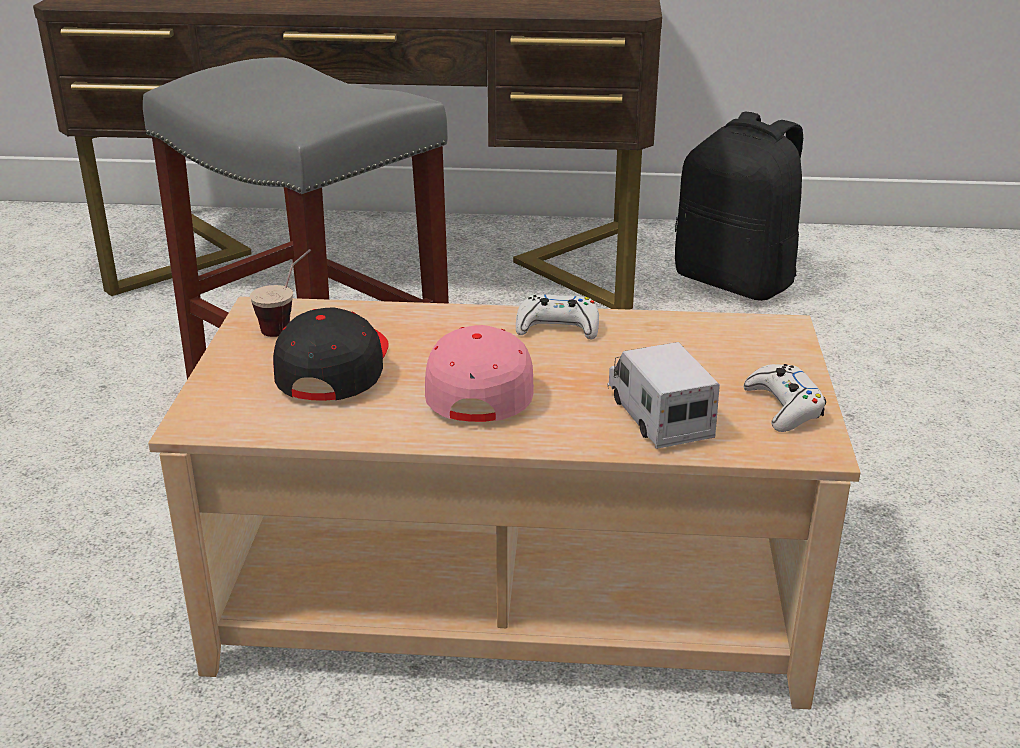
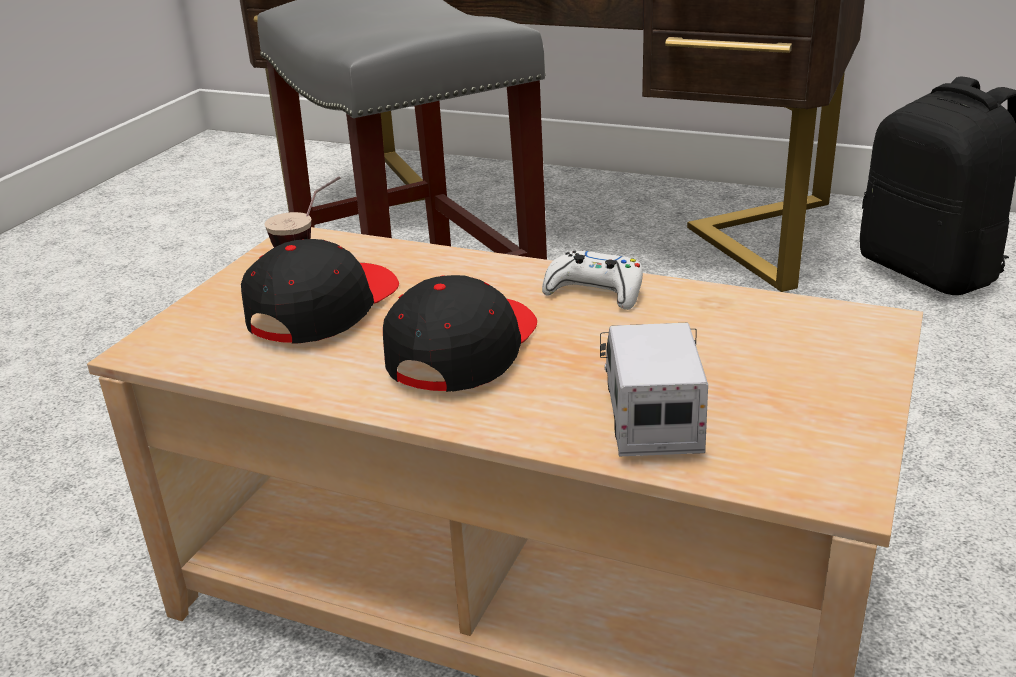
camera: 20 degrees right, 0 degrees up
pink cap [425,325,534,422] -> black cap [383,275,537,392]
white game controller [744,364,826,432] -> none

